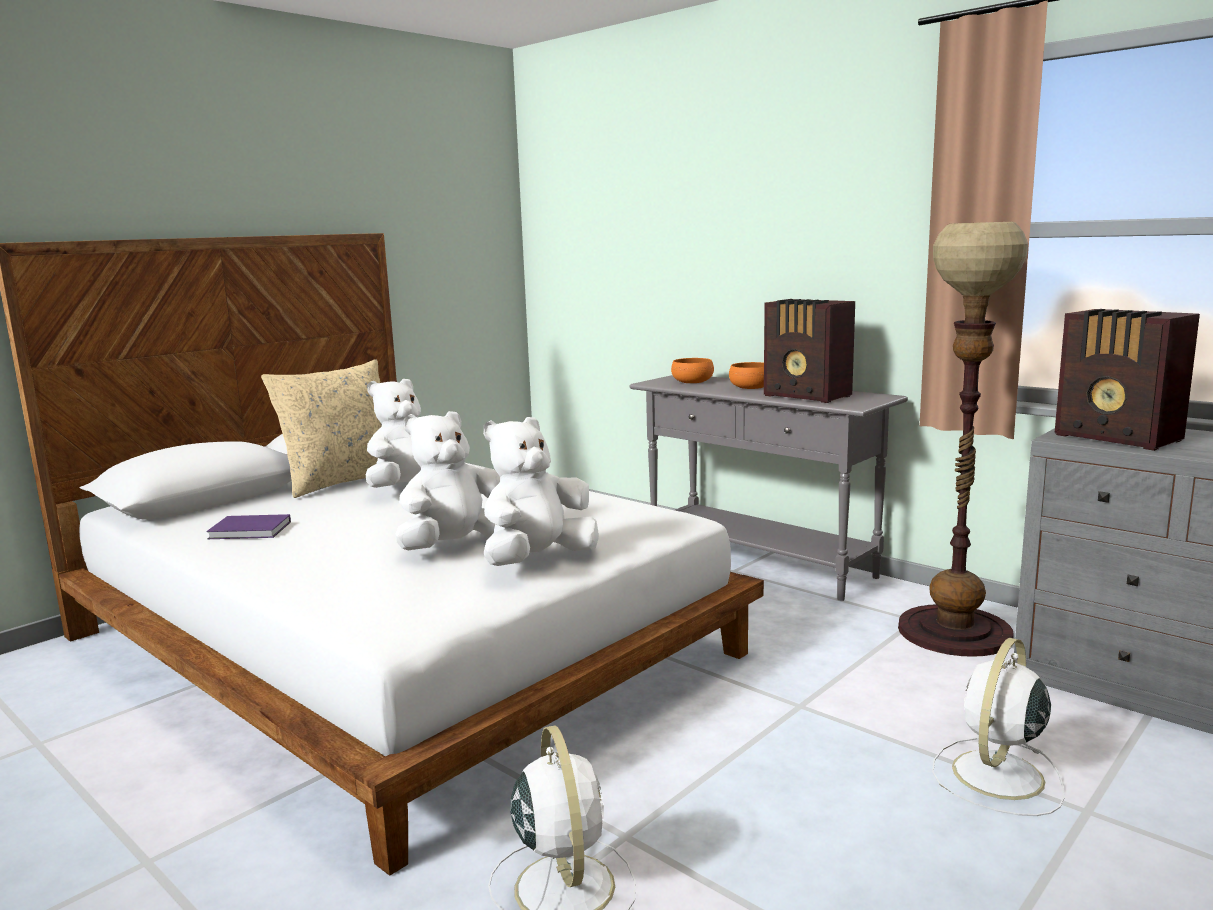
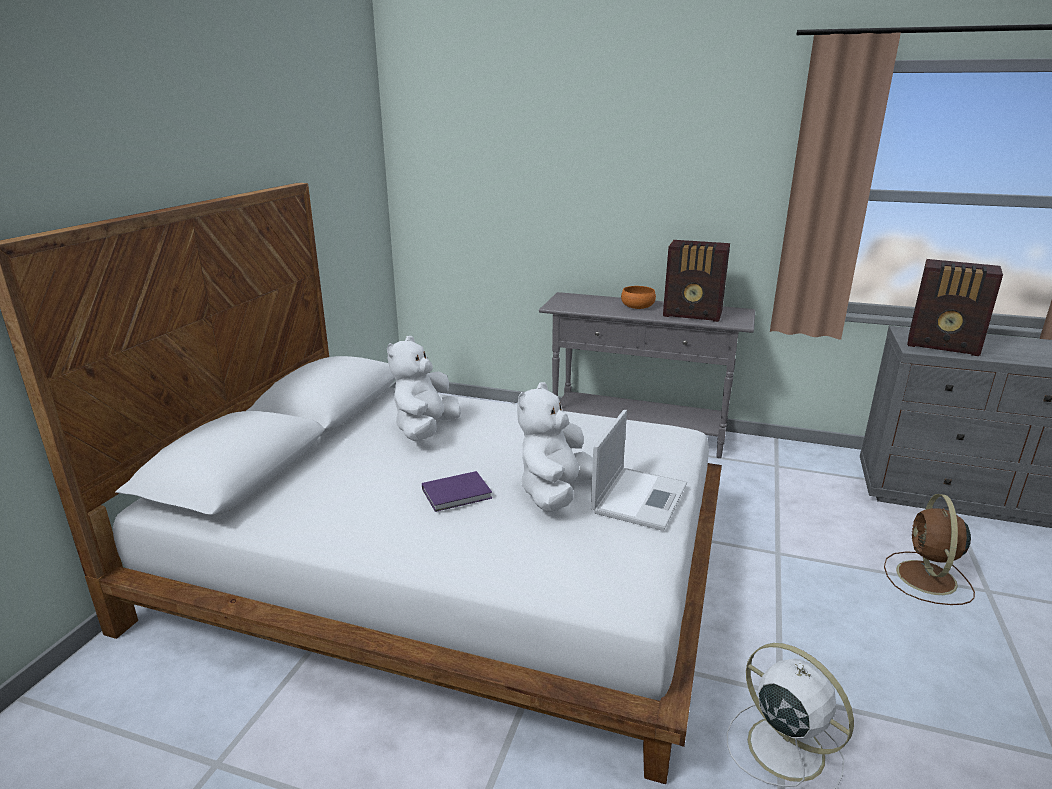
camera: 25 degrees left, 10 degrees up
purple book [207,514,291,539] -> purple book moved to [422,471,492,512]
beige pillow [261,359,382,498] -> none
white plush toy [483,417,599,566] -> laptop [591,410,687,531]
orange bowl [671,358,714,383] -> none
floor lamp [898,222,1028,657] -> none
white fan [932,638,1065,816] -> brown fan [884,494,975,605]

